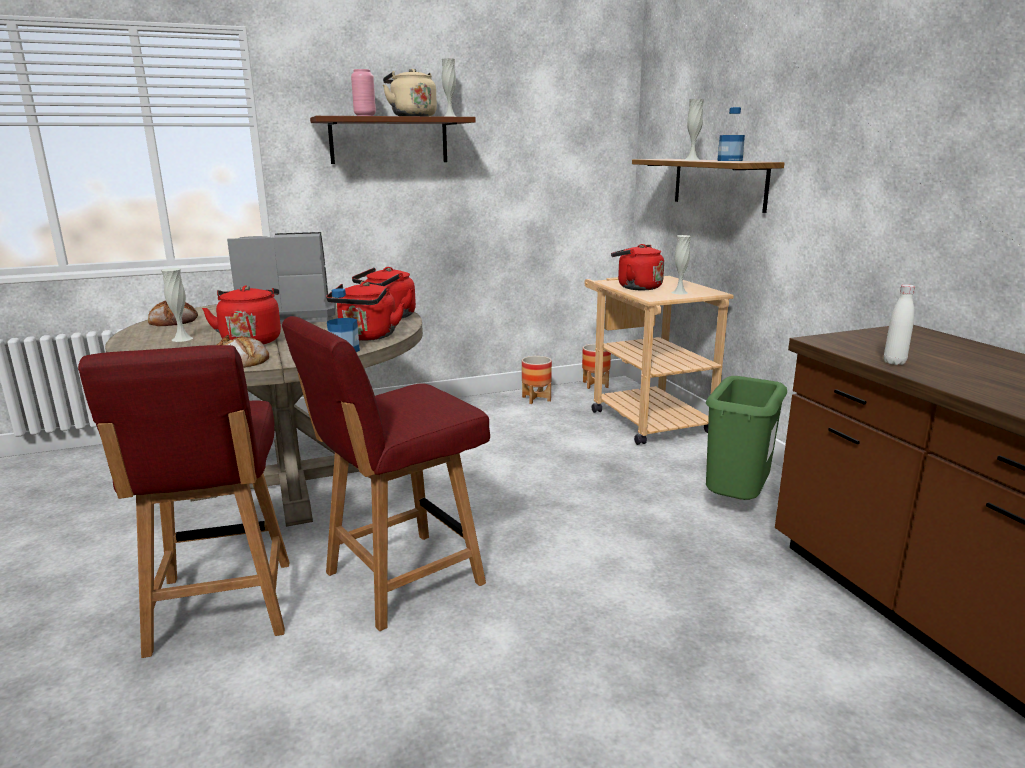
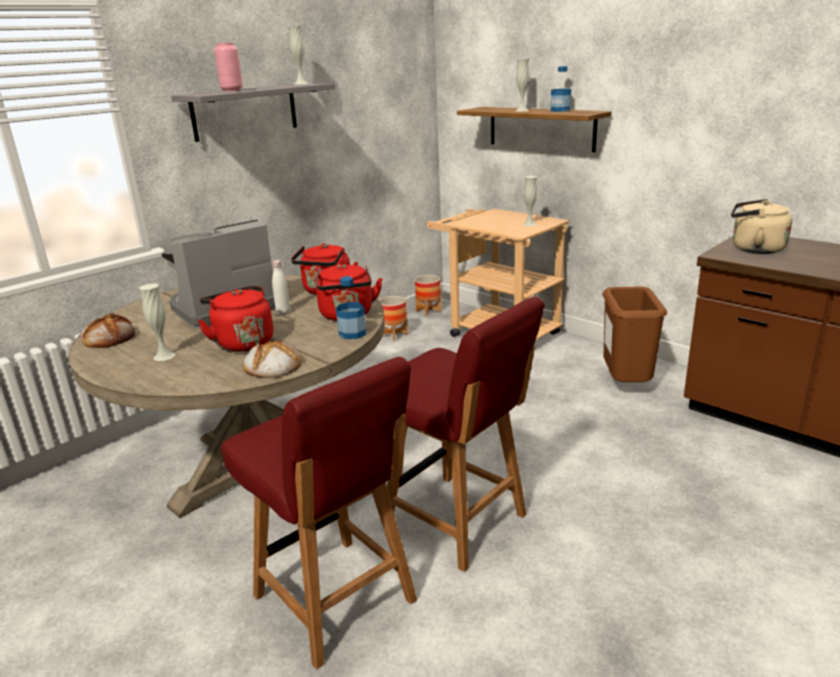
camera: 25 degrees left, 5 degrees up
red chair [282,316,490,631] -> red chair turned 75 degrees counterclockwise [387,297,545,572]
brown shelf [310,116,476,164] -> grey shelf [171,83,335,142]
beige kettle [383,69,437,116] -> beige kettle moved to [731,199,792,254]
red kettle [611,244,664,290] -> none
green trash can [706,376,787,500] -> brown trash can [602,287,667,382]
white bottle [884,284,915,365] -> white bottle moved to [272,260,290,315]

